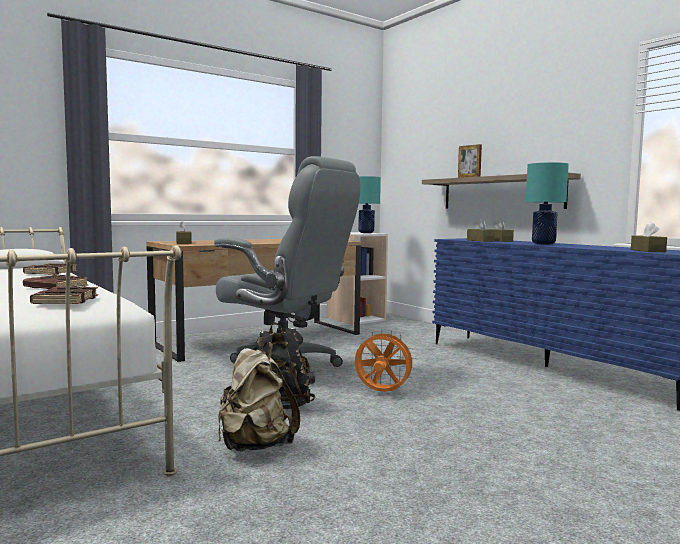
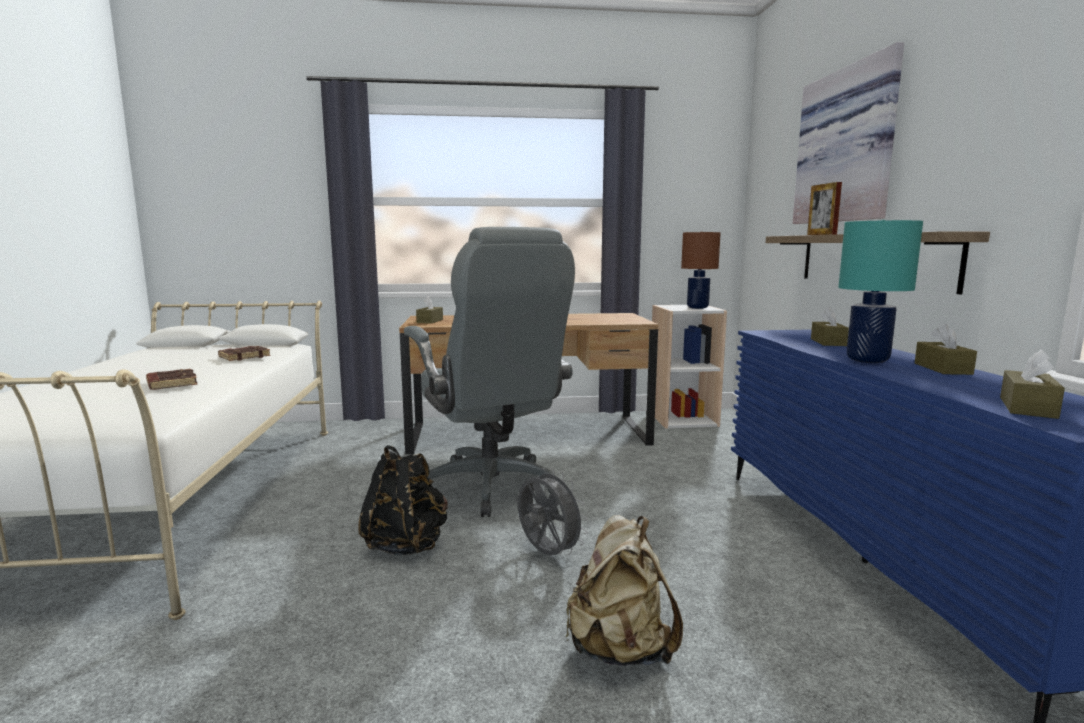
camera: 30 degrees right, 5 degrees up
brown book [30,286,98,304] -> none
beige backpack [218,342,300,452] -> beige backpack moved to [566,515,683,666]
orange fan [355,329,417,392] -> grey fan [518,468,588,556]
turquoise table lamp [358,176,381,233] -> brown table lamp [681,231,721,309]
brown tissue box [467,218,495,242] -> brown tissue box moved to [915,324,977,375]
none -> picture [793,42,904,224]

